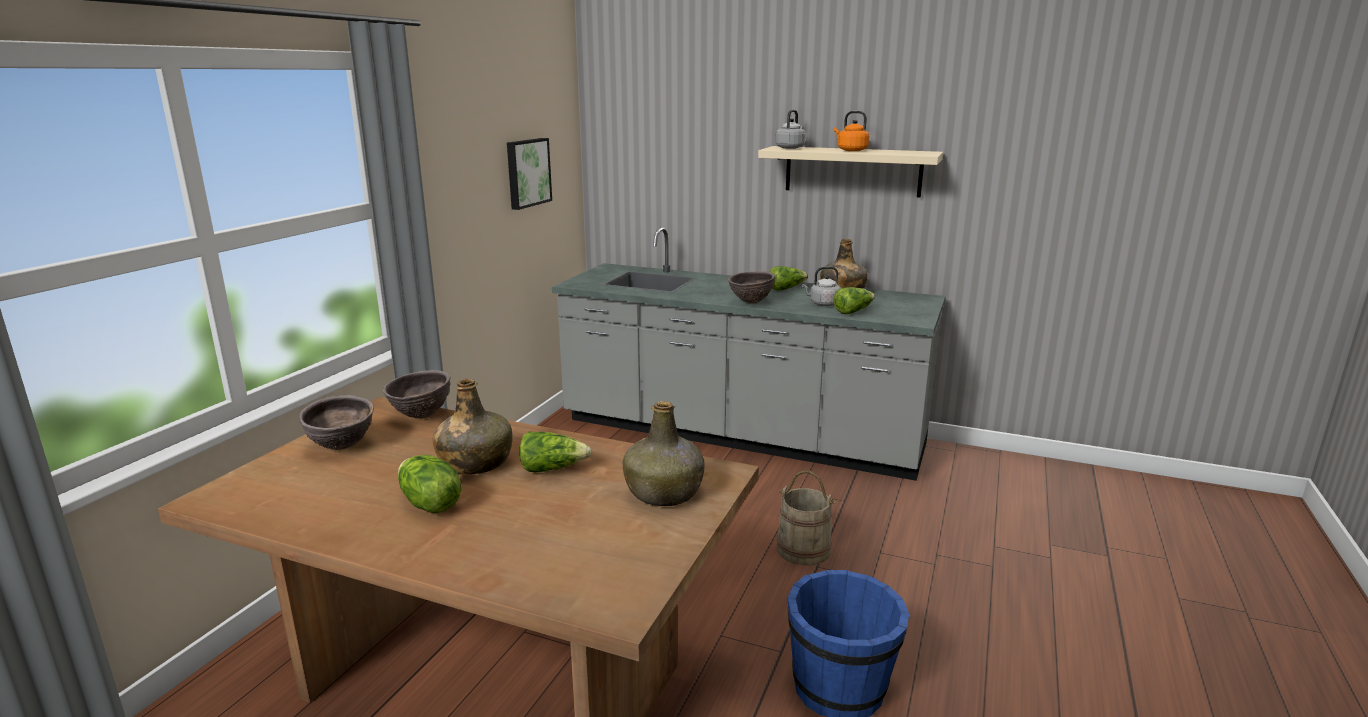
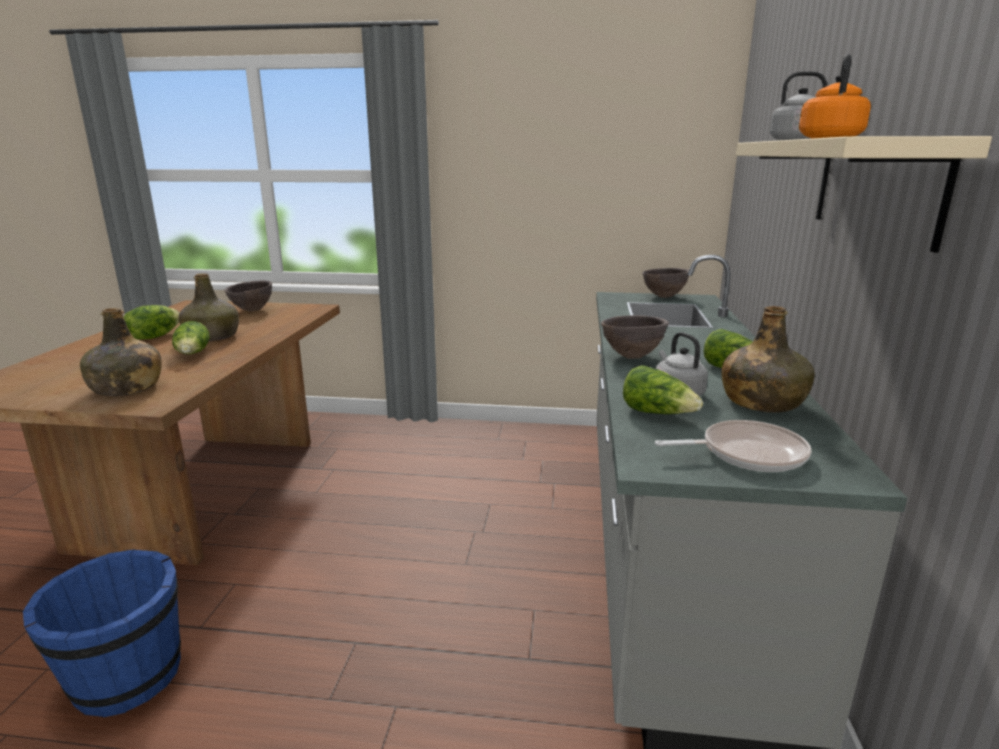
camera: 75 degrees right, 0 degrees up
brown bowl [383,370,450,419] -> brown bowl moved to [642,268,689,298]
picture [507,138,552,210] -> none
beige bucket [777,470,836,565] -> none
none -> frying pan [655,420,811,472]

